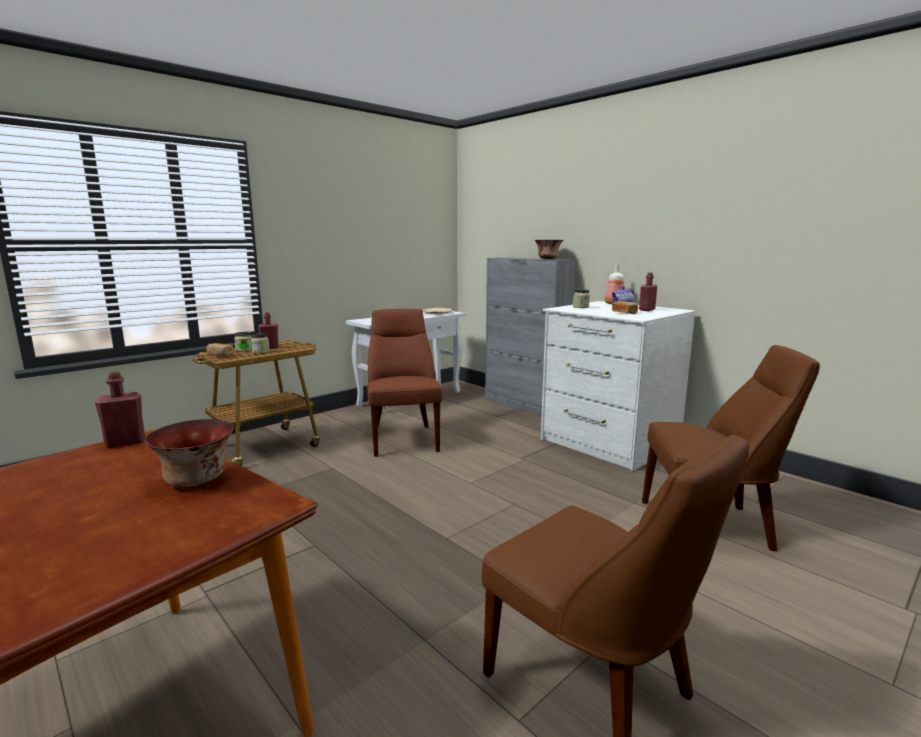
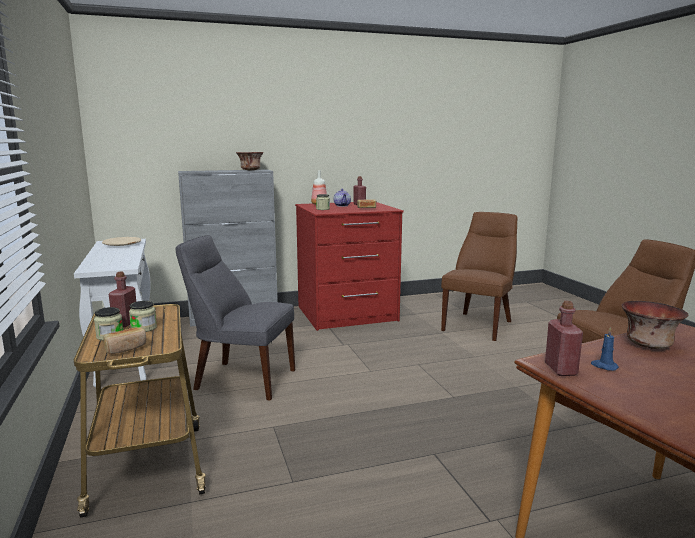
camera: 65 degrees left, 0 degrees up
brown chair [367,309,442,457] -> grey chair [176,235,295,400]
white dresser [541,301,696,471] -> red dresser [295,202,404,331]
none -> blue candle [591,327,619,371]

